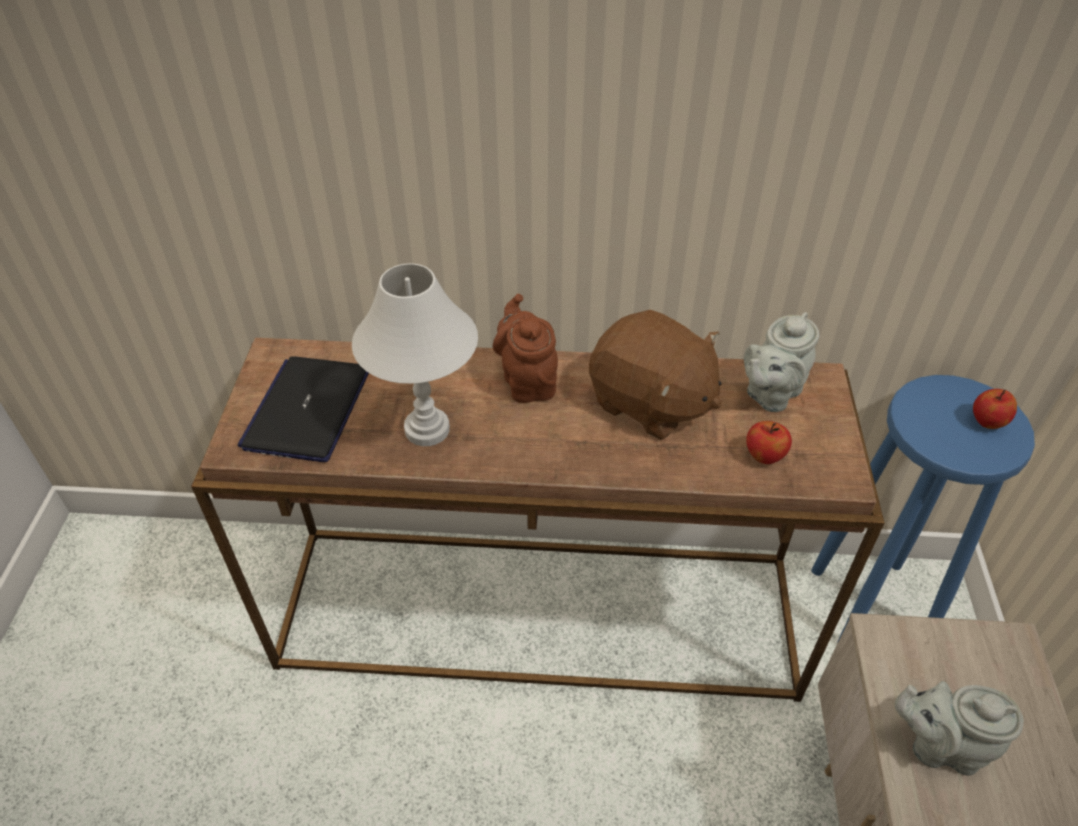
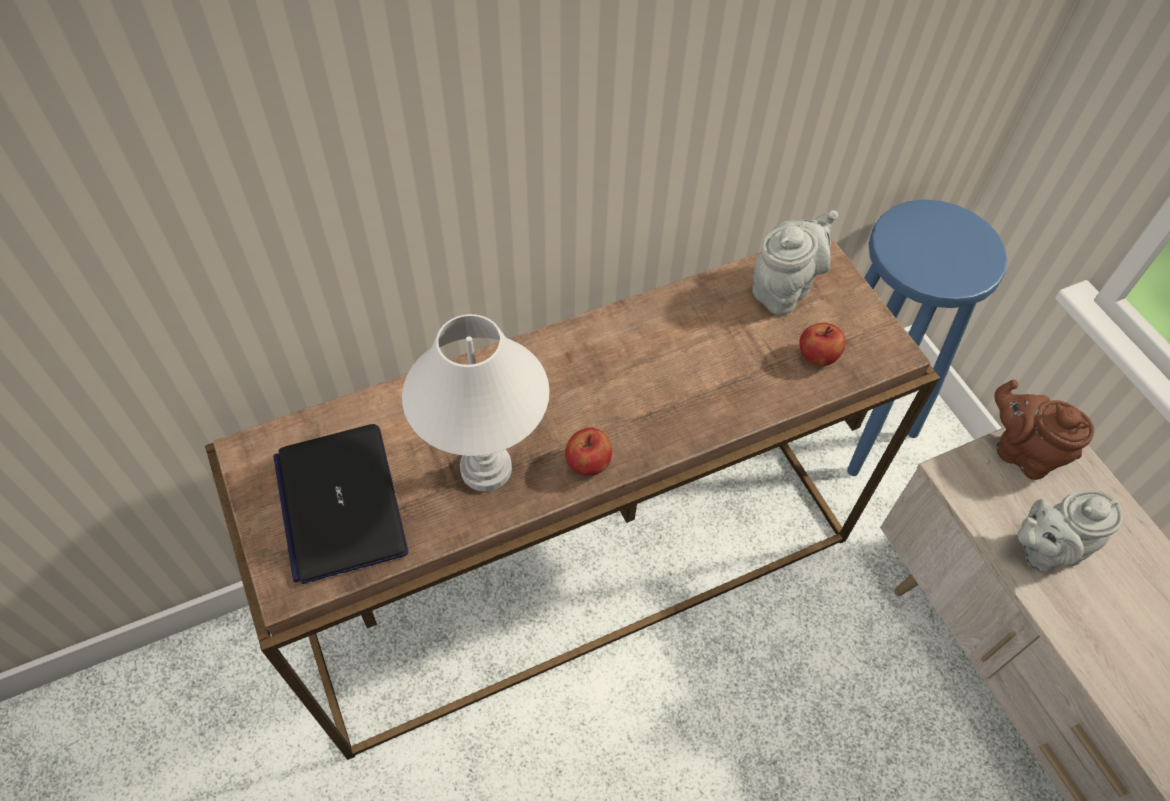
camera: 30 degrees left, 10 degrees up
brown teapot [493,294,558,403] -> brown teapot moved to [994,379,1094,480]
brown plush toy [589,310,722,440] -> none
grey teapot [744,312,819,412] -> grey teapot turned 150 degrees counterclockwise [752,210,838,315]
apple [973,389,1017,429] -> apple moved to [565,428,612,476]

